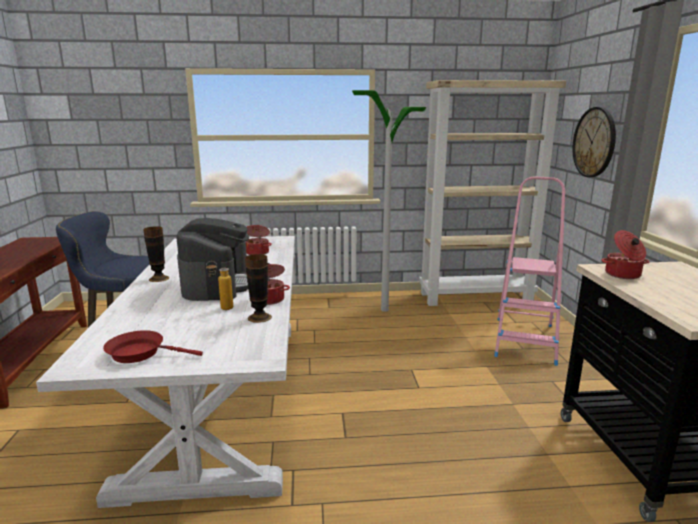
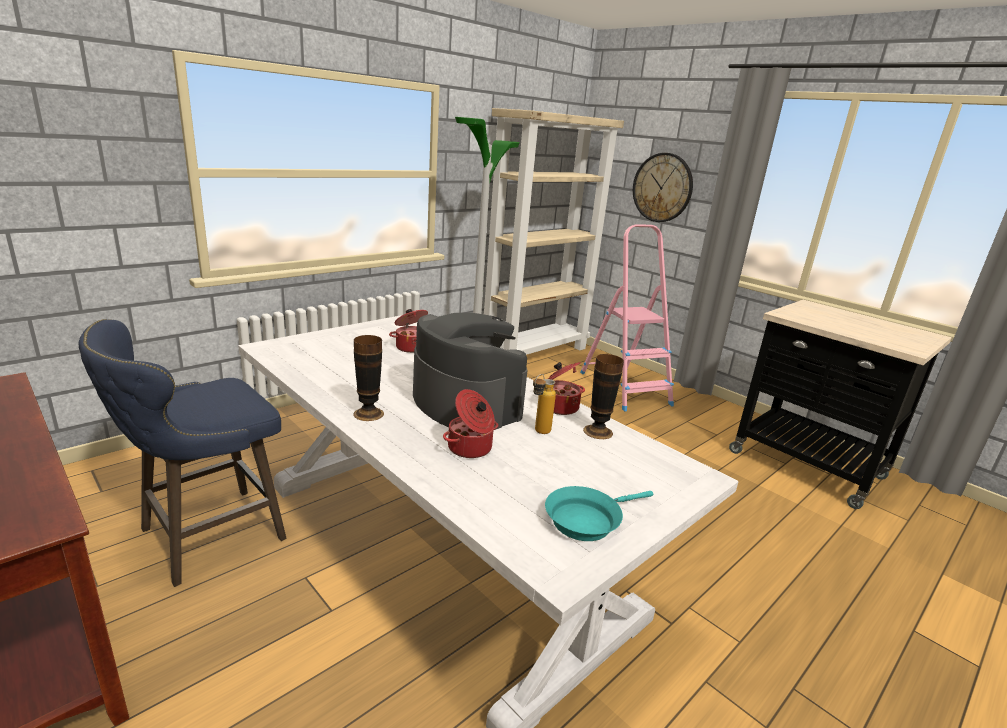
camera: 40 degrees left, 5 degrees up
red frying pan [103,330,203,363] -> turquoise frying pan [545,486,653,541]
cooking pot [601,230,650,279] -> cooking pot moved to [443,389,498,458]

